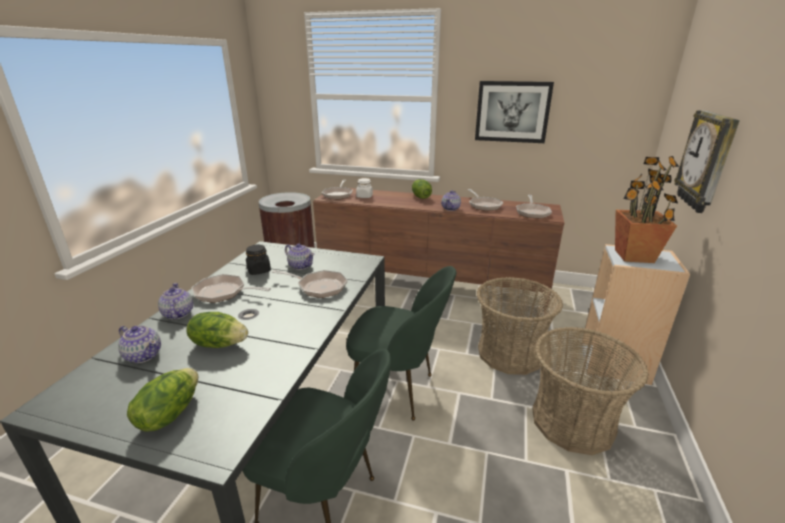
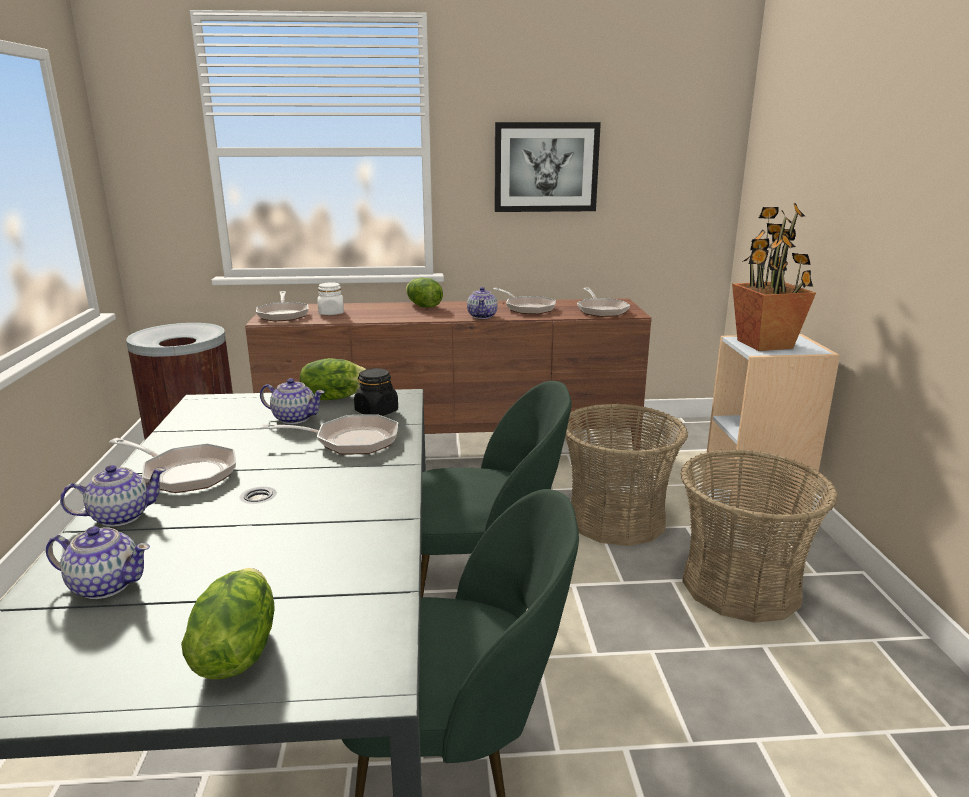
camera: 20 degrees left, 5 degrees down
teapot [158,283,193,320] -> teapot turned 105 degrees clockwise [60,465,166,526]
lettuce [187,312,248,348] -> lettuce moved to [299,358,366,400]
frying pan [192,274,271,303] -> frying pan turned 150 degrees counterclockwise [109,438,236,493]
black jar [246,245,271,275] -> black jar moved to [354,368,398,416]
wall clock [674,110,740,213] -> none

